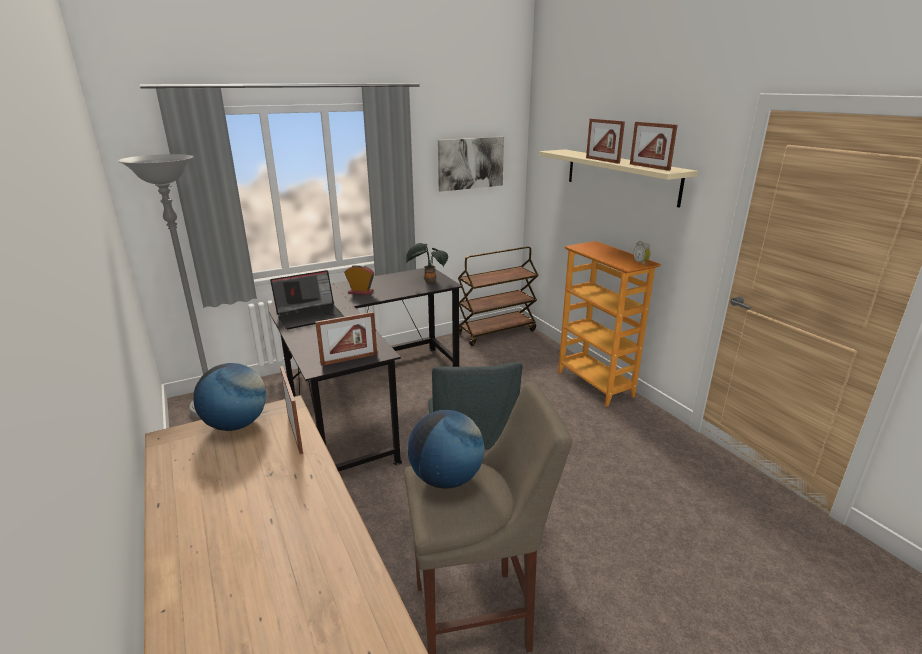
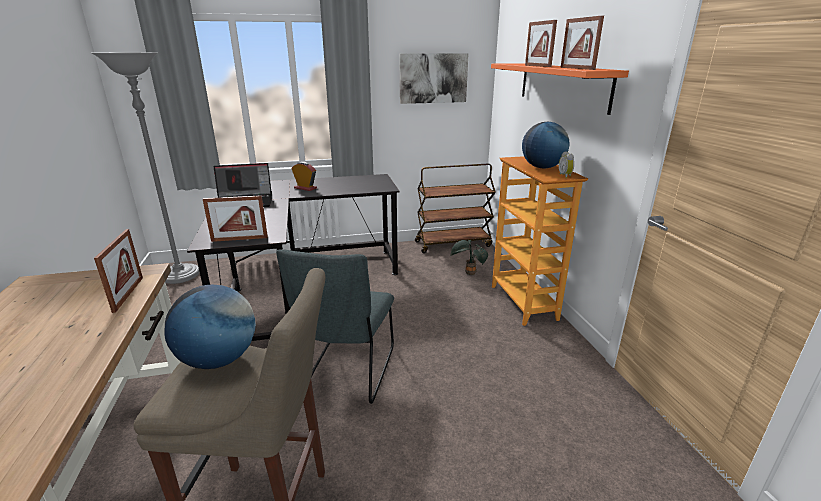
camera: 15 degrees right, 0 degrees up
globe [193,363,266,431] -> globe moved to [522,122,570,168]
potted plant [406,243,448,282] -> potted plant moved to [450,240,488,275]
beige shelf [539,149,698,208] -> orange shelf [491,63,629,115]

